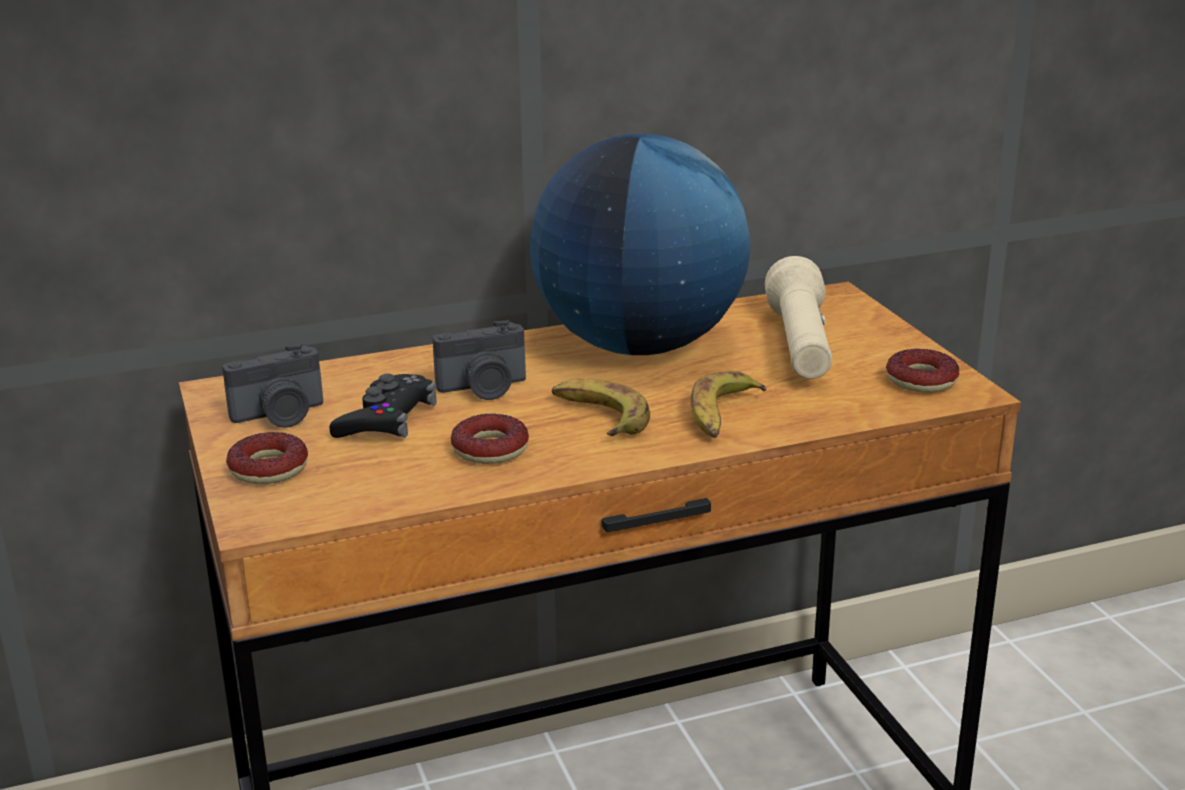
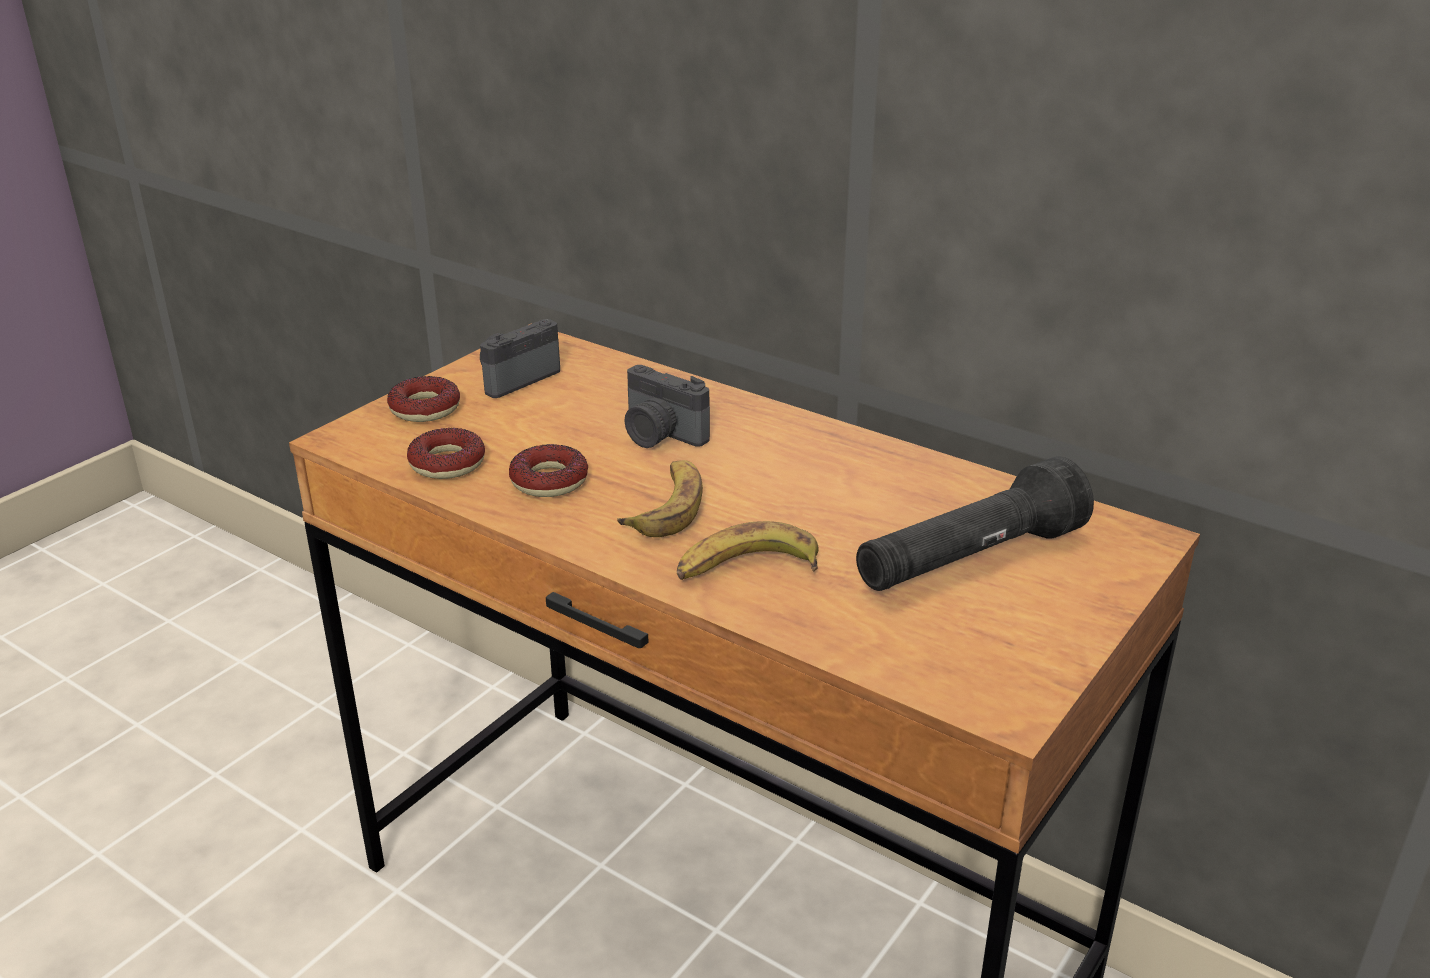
camera: 55 degrees right, 5 degrees up
camera [222,344,323,428] -> camera turned 105 degrees clockwise [480,319,560,398]
black game controller [329,374,437,438] -> none
globe [530,134,750,355] -> none
beige flashlight [765,256,832,379] -> black flashlight [856,456,1094,591]
donut [886,349,959,393] -> donut moved to [407,428,485,479]

